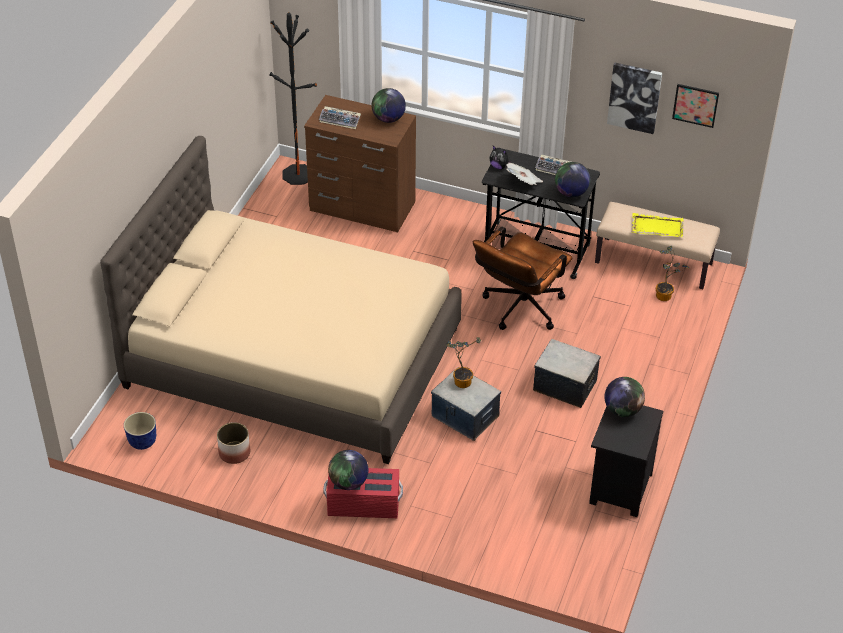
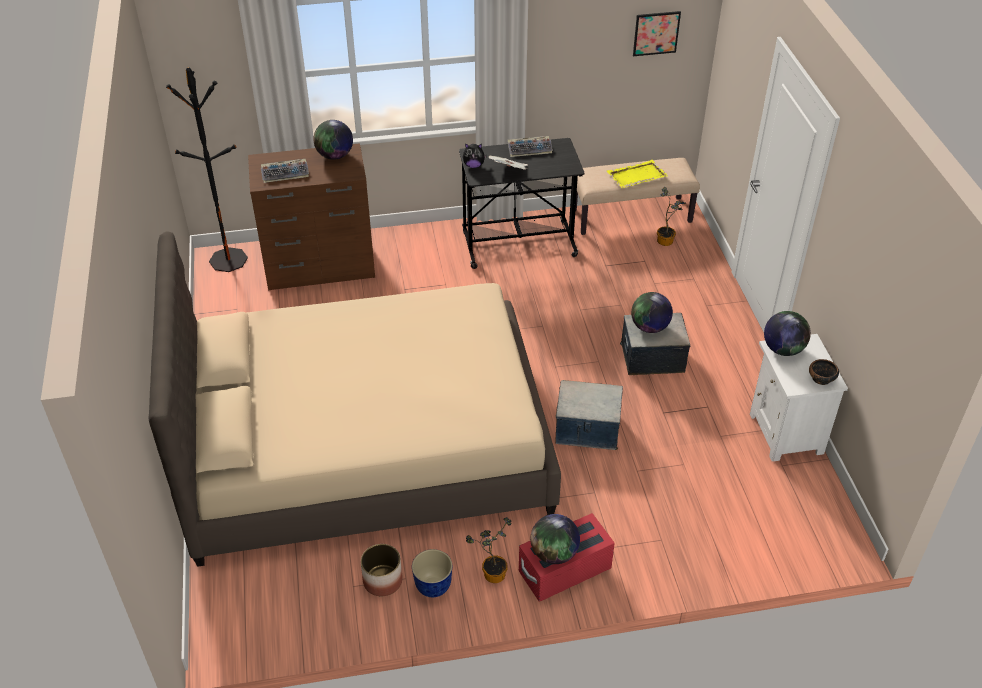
camera: 30 degrees left, 0 degrees up
planter [124,412,156,450] -> planter moved to [412,549,452,597]
potted plant [446,337,481,388] -> potted plant moved to [466,517,512,583]
brown office chair [473,227,572,330] -> none
globe [555,162,590,197] -> globe moved to [631,292,673,333]
black nightstand [589,405,663,517] -> white nightstand [750,334,848,462]
picture [607,63,662,134] -> none
none -> bowl [809,359,839,385]

